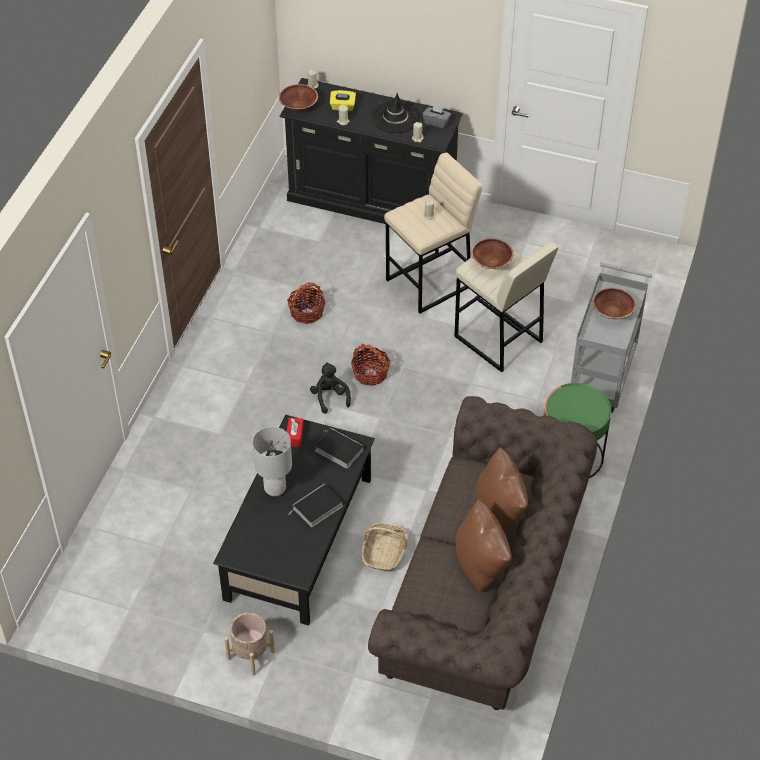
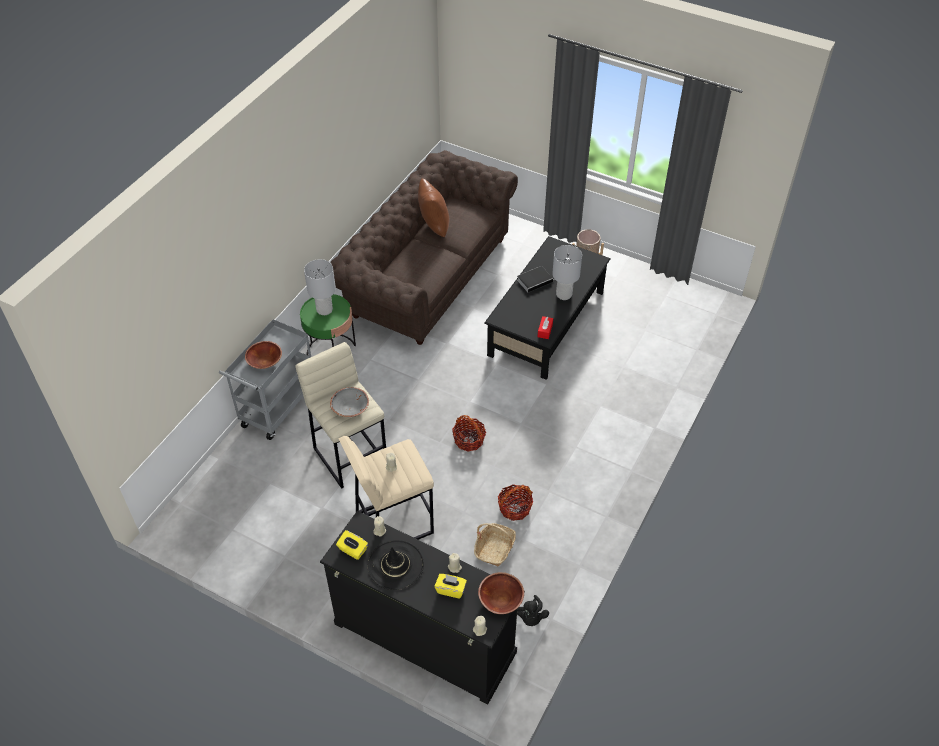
camera: 170 degrees left, 0 degrees up
black plush toy [310,362,351,414] -> black plush toy moved to [517,595,549,626]
book [315,428,364,469] -> none
basket [362,523,407,572] -> basket moved to [474,523,516,567]
grey tissue box [423,104,451,128] -> yellow tissue box [336,530,368,560]
brown bowl [471,238,513,269] -> grey bowl [330,387,369,417]
brown pillow [476,447,528,533] -> none
none -> grey table lamp [304,259,336,315]

